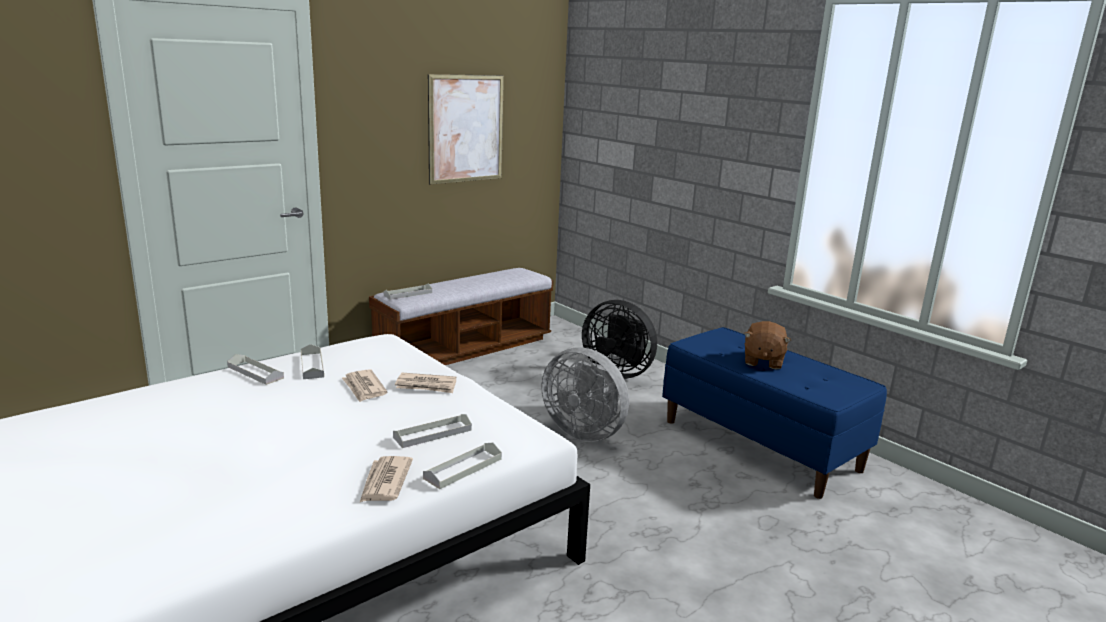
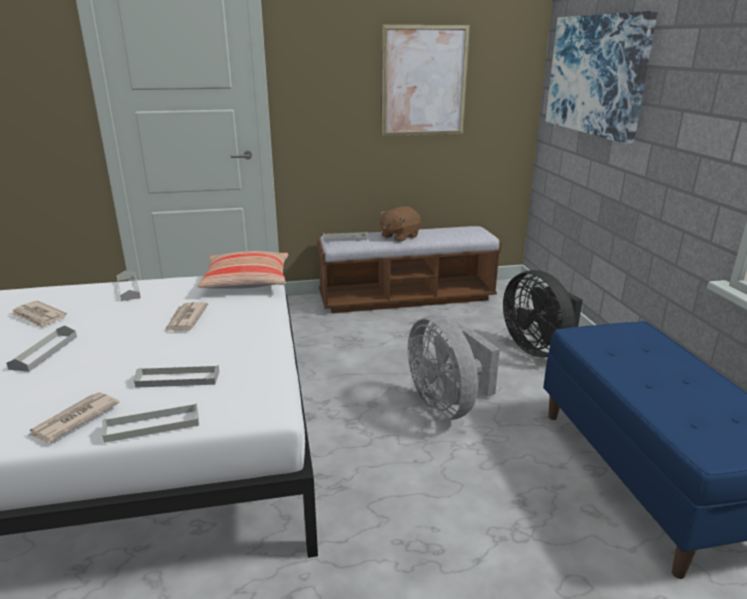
camera: 30 degrees right, 5 degrees up
grey tray [301,344,324,379] -> grey tray moved to [6,326,77,372]
newspaper [395,373,456,393] -> newspaper moved to [10,301,67,328]
brown plush toy [744,321,791,369] -> brown plush toy moved to [380,206,421,242]
none -> pillow [197,251,288,288]
none -> picture [546,11,658,144]

